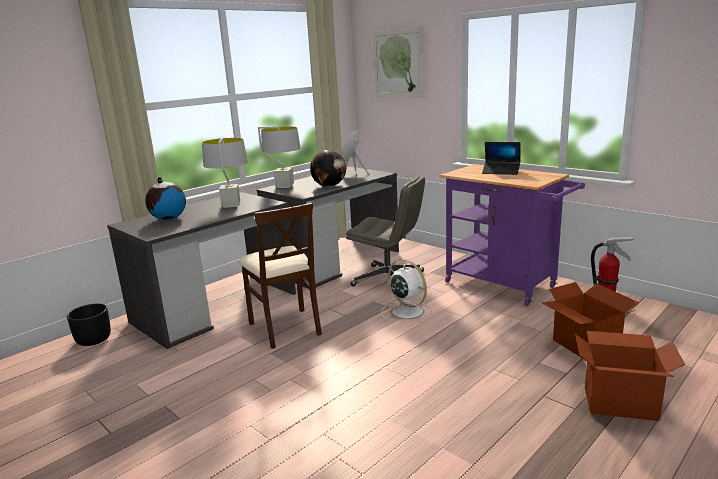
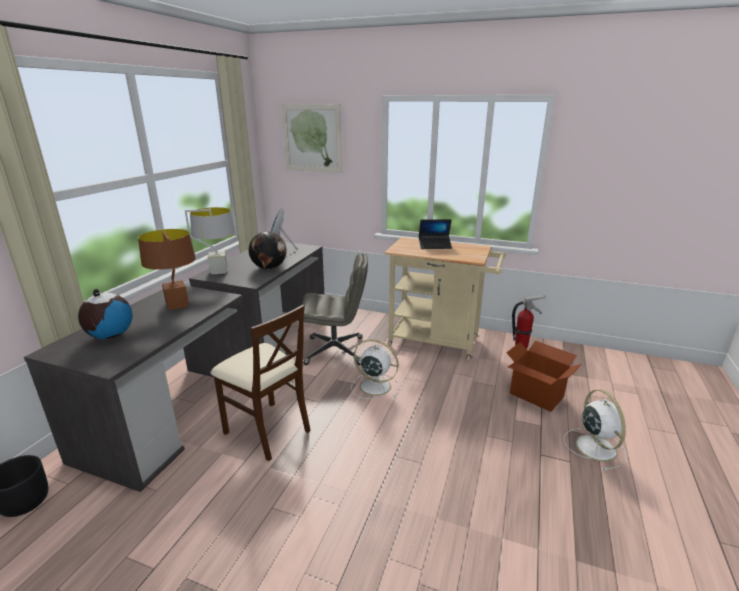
camera: 25 degrees left, 5 degrees up
grey table lamp [202,138,248,208] -> brown table lamp [138,229,196,310]
purple cart [440,164,585,306] -> beige cart [385,237,506,361]
cardboard box [575,331,685,421] -> white fan [564,390,628,471]

